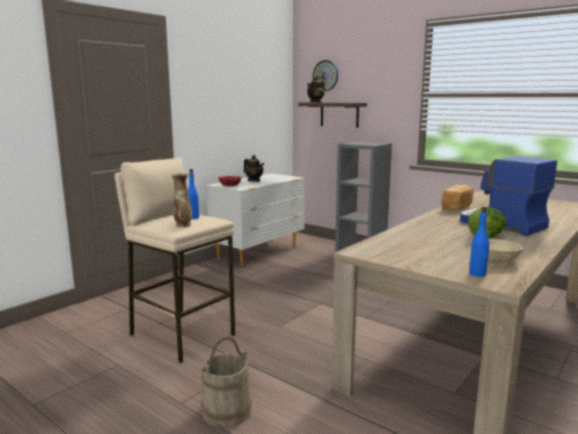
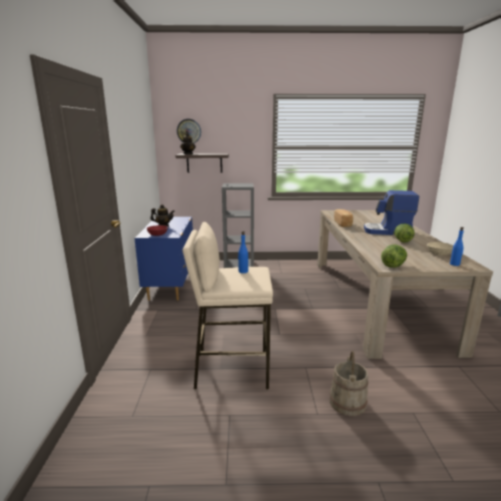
camera: 40 degrees left, 5 degrees up
vase [170,173,192,227] -> none
white dresser [206,173,305,267] -> blue dresser [134,217,193,301]
none -> lettuce [381,244,407,268]

